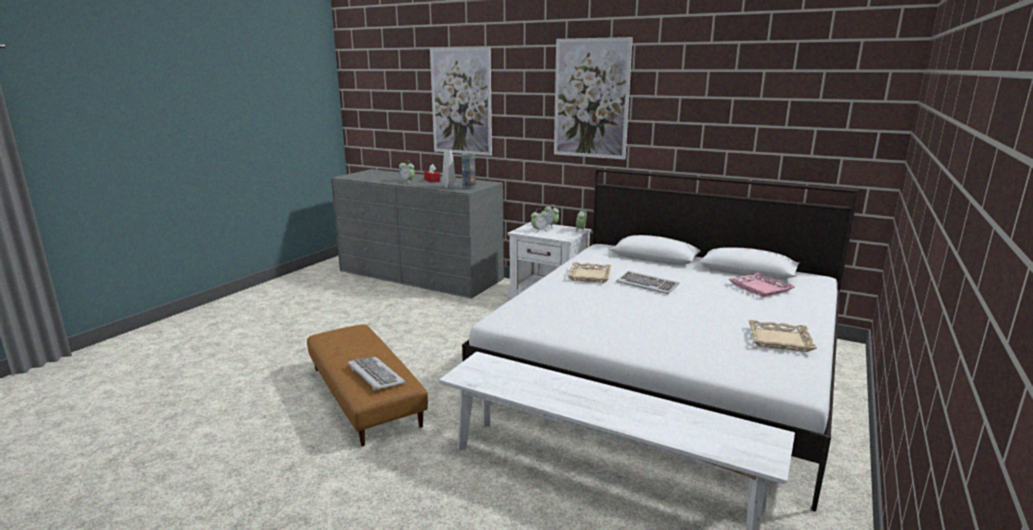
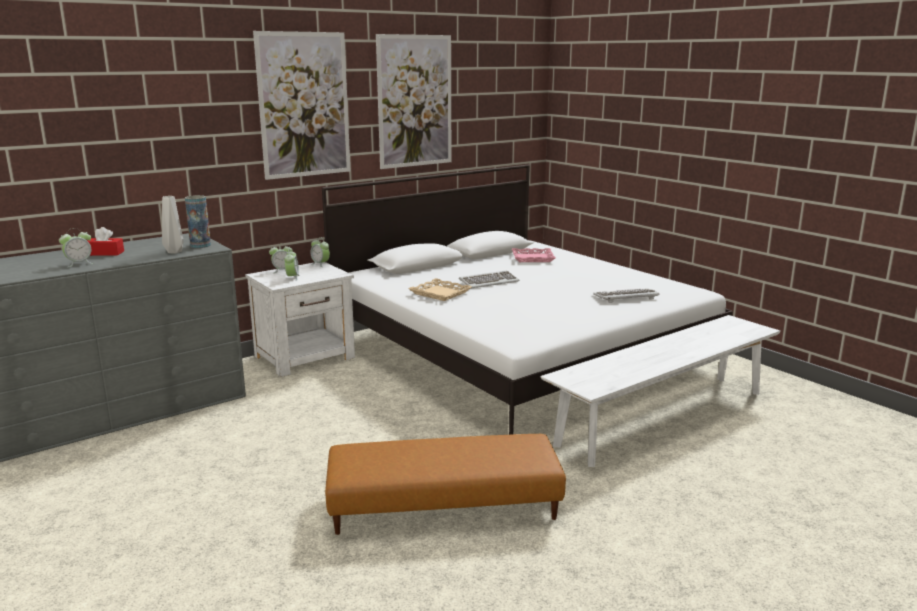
camera: 65 degrees left, 0 degrees up
keyboard [348,357,406,391] -> keyboard moved to [593,289,659,303]
picture [430,47,492,156] -> picture moved to [376,34,451,169]
beige tray [748,320,817,352] -> none

